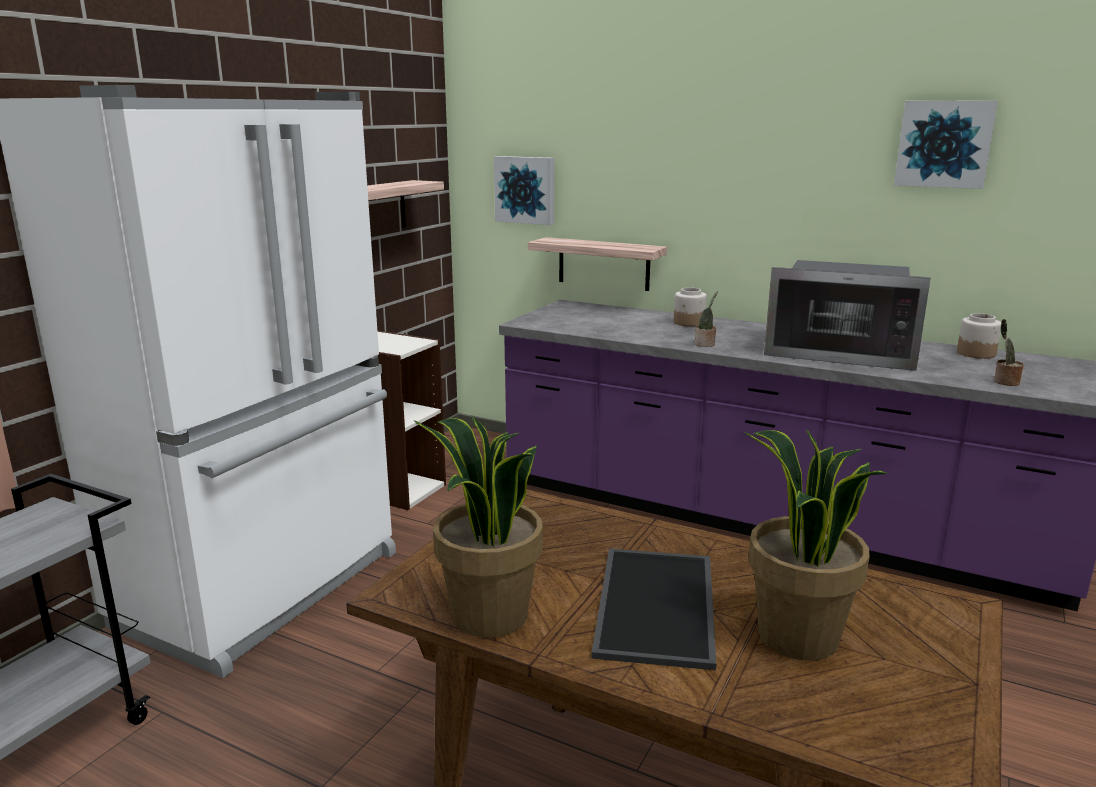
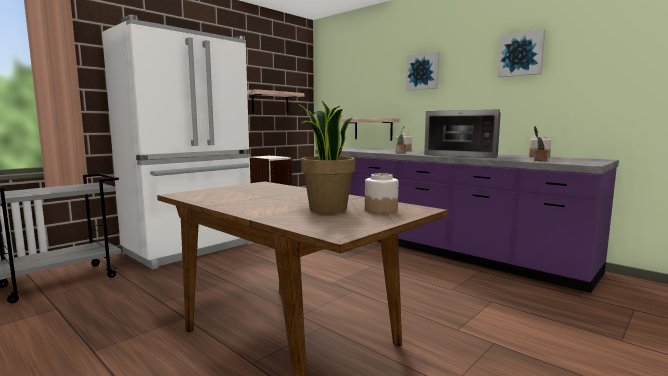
camera: 15 degrees right, 10 degrees down
potted plant [414,416,543,638] -> none
picture [494,156,554,225] -> picture moved to [406,52,439,91]
tray [591,549,716,670] -> none
none -> jar [365,173,398,214]

